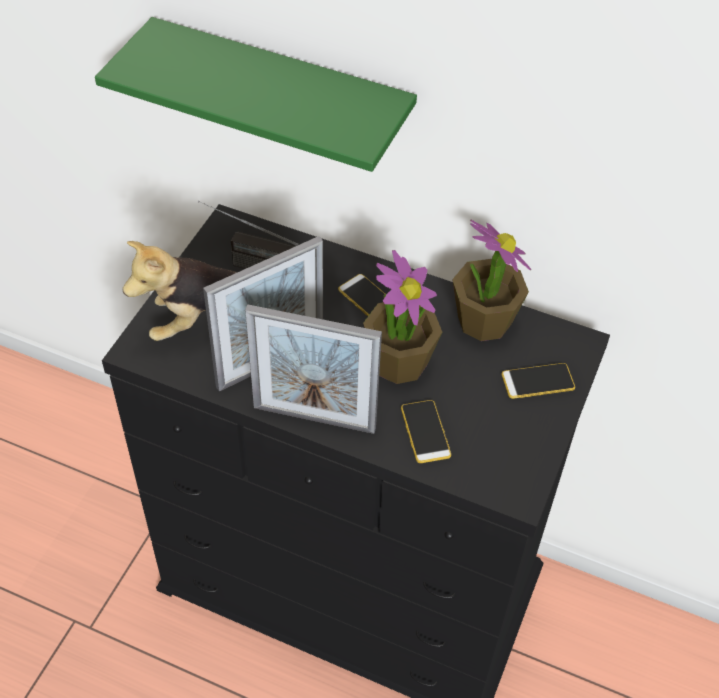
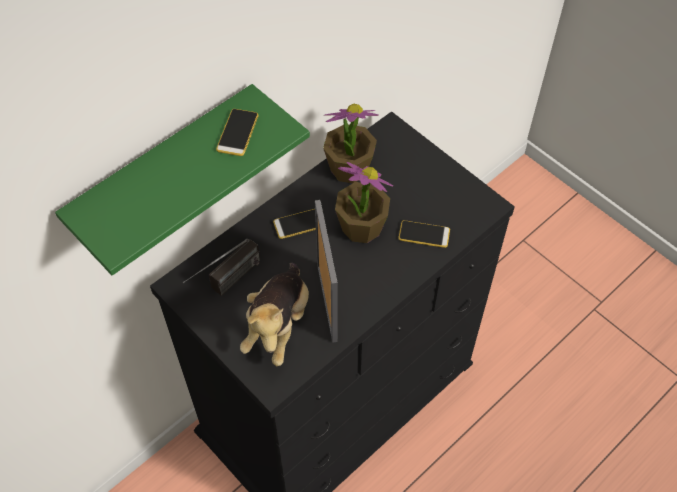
camera: 65 degrees left, 5 degrees up
picture frame [245,304,382,434] -> none
phone [501,363,575,399] -> phone moved to [216,109,259,156]

